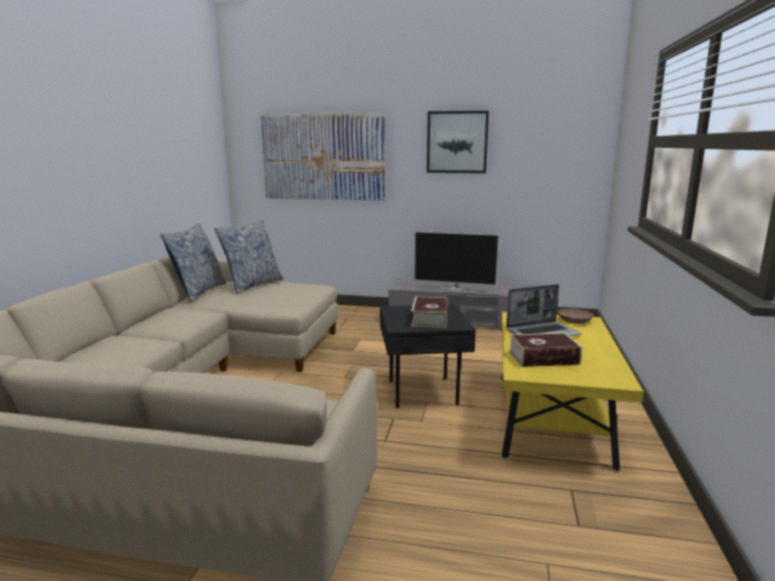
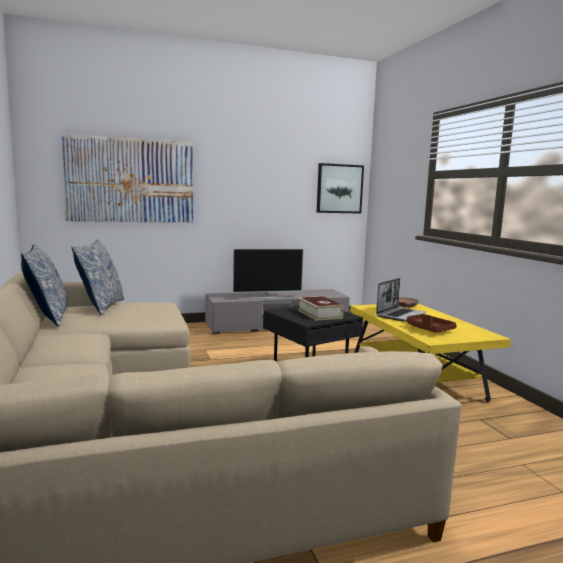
camera: 30 degrees left, 5 degrees down
picture [427,111,489,173] -> picture moved to [317,163,364,214]
book [509,333,582,367] -> brown tray [406,314,457,333]

